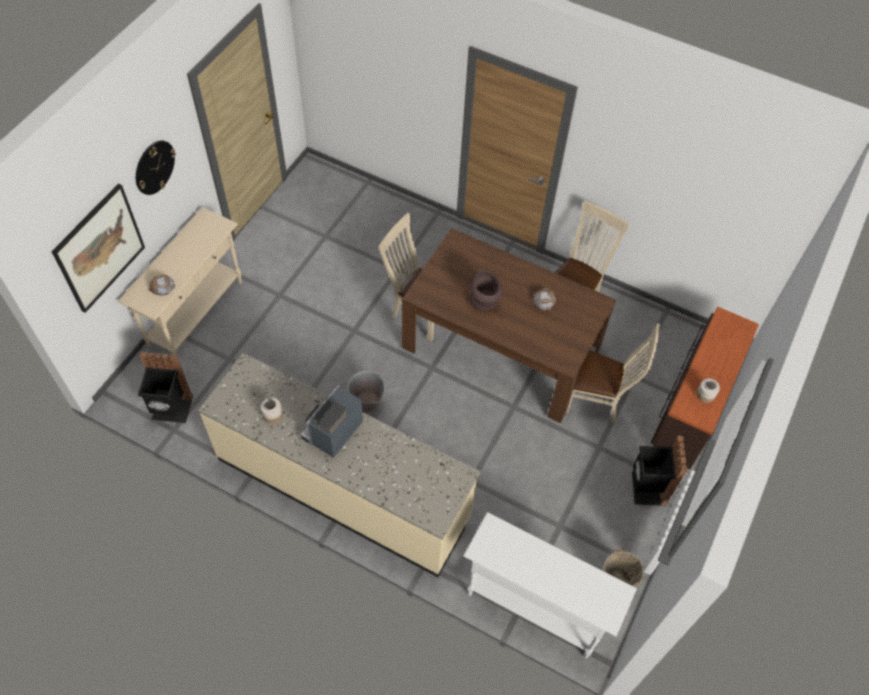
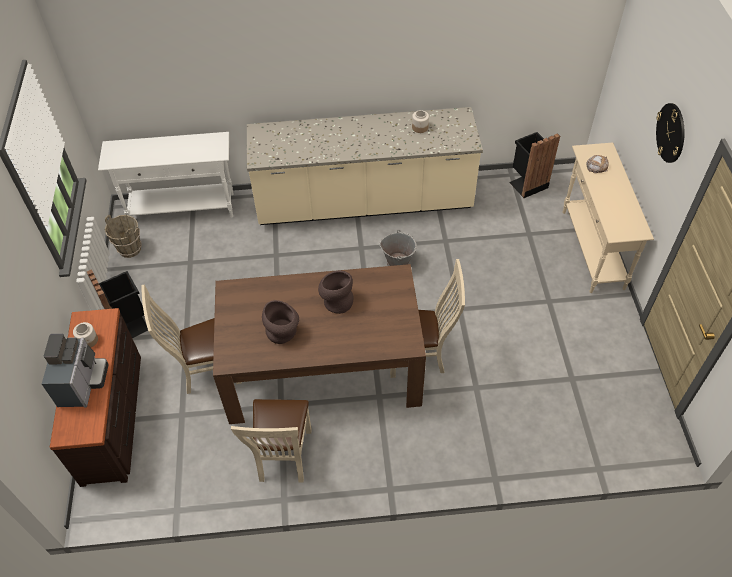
camera: 150 degrees right, 5 degrees down
picture [51,184,145,313] -> none
coffee machine [301,385,363,458] -> coffee machine moved to [42,334,108,407]
bread [533,288,556,311] -> brown vase [262,300,299,344]

